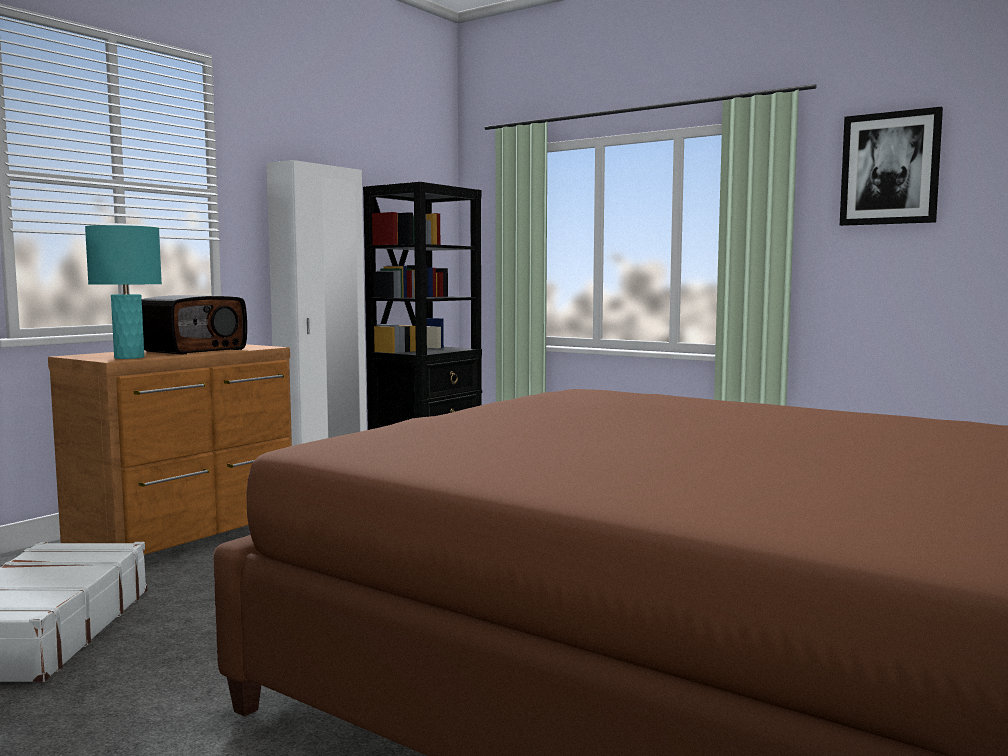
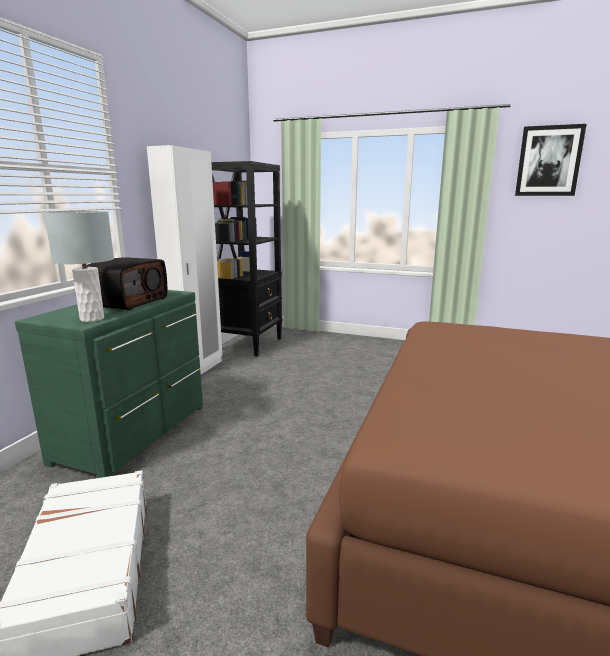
camera: 15 degrees left, 10 degrees up
brown dresser [48,344,292,555] -> green dresser [15,290,203,478]
turquoise table lamp [85,225,162,359] -> grey table lamp [44,211,114,322]

